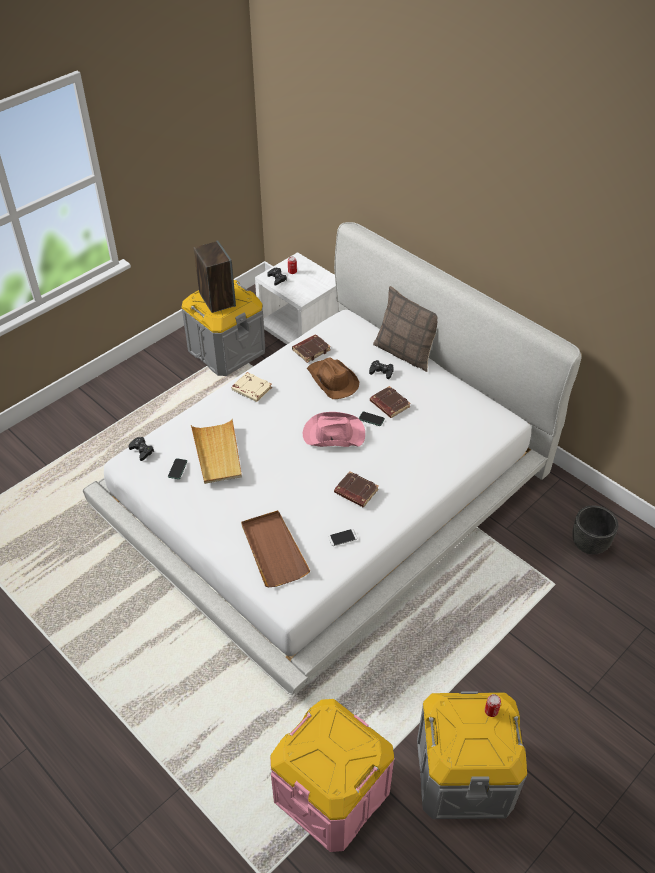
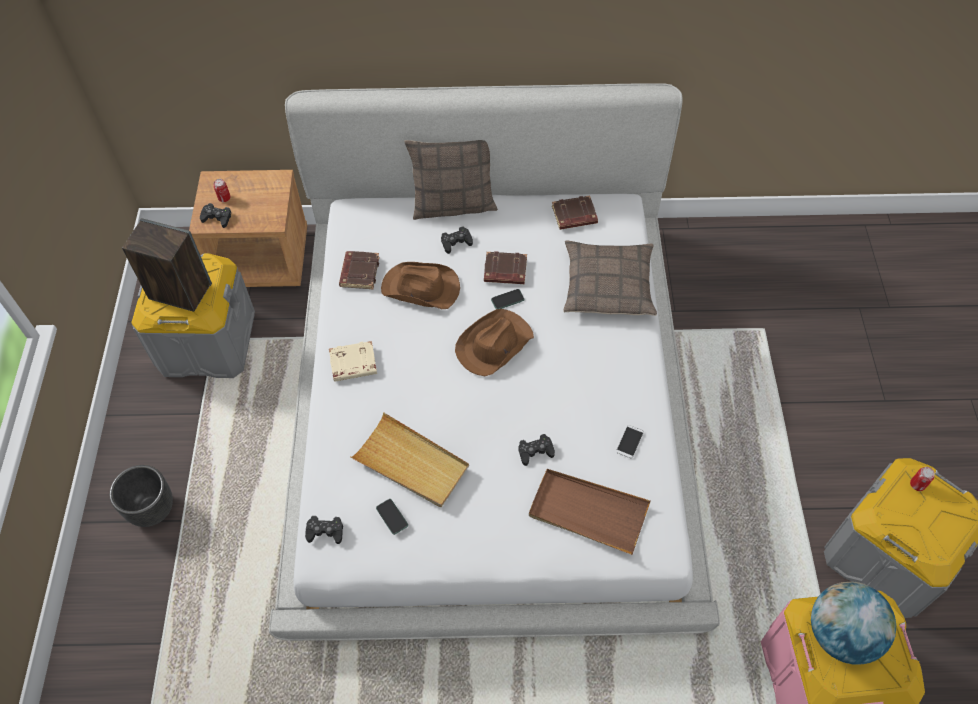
camera: 45 degrees left, 10 degrees up
white nightstand [255,252,339,345] -> brown nightstand [189,170,307,287]
pink hat [303,412,365,447] -> brown hat [455,309,534,376]
brown book [334,471,379,507] -> brown book moved to [552,196,598,230]
black planter [572,505,618,554] -> black planter moved to [110,465,173,527]
none -> black game controller [518,434,555,466]
none -> pillow [563,240,657,316]
none -> globe [811,582,896,665]

